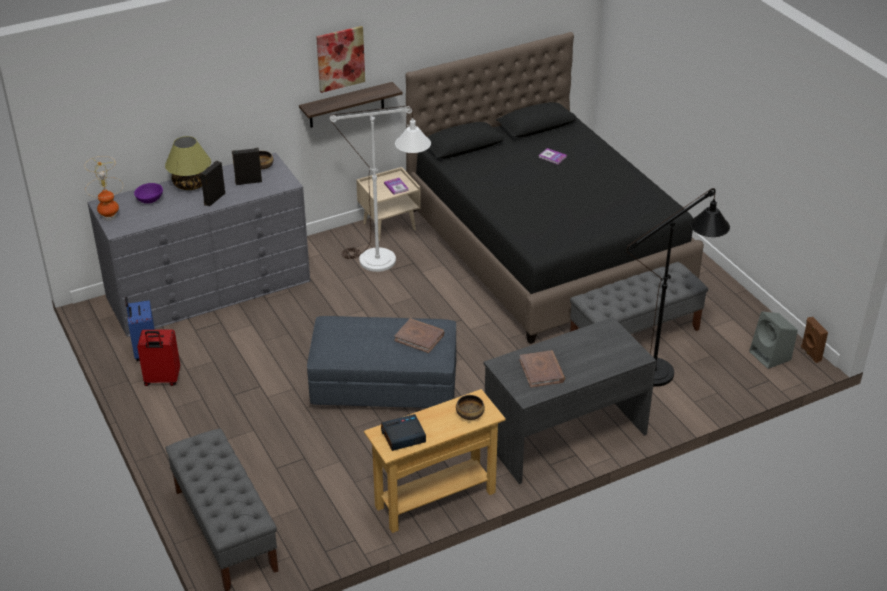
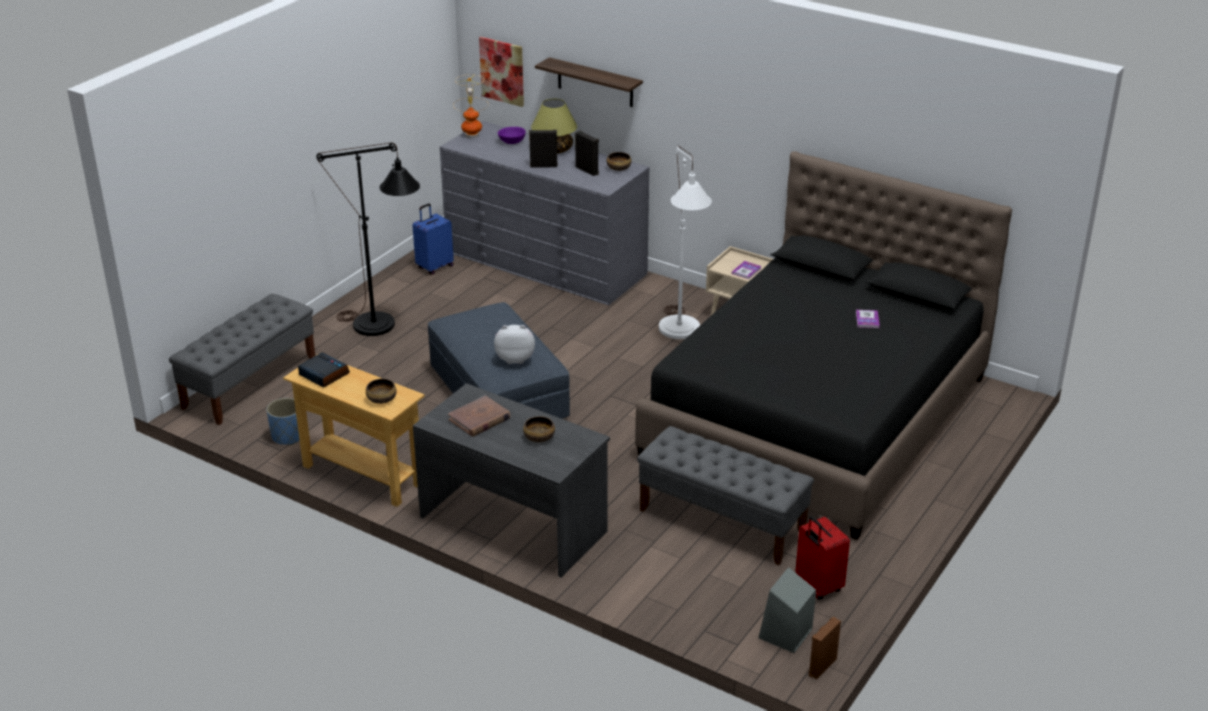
camera: 60 degrees right, 5 degrees down
red suitcase [137,330,180,386] -> red suitcase moved to [795,516,850,599]
shelf [299,82,403,128] -> shelf moved to [535,57,643,107]
picture [316,26,365,93] -> picture moved to [479,37,524,107]
brown book [394,318,444,353] -> plush toy [494,325,535,364]
black floor lamp [627,188,730,387] -> black floor lamp moved to [316,142,420,336]
none -> blue planter [266,398,300,445]
none -> bowl [523,416,555,442]

